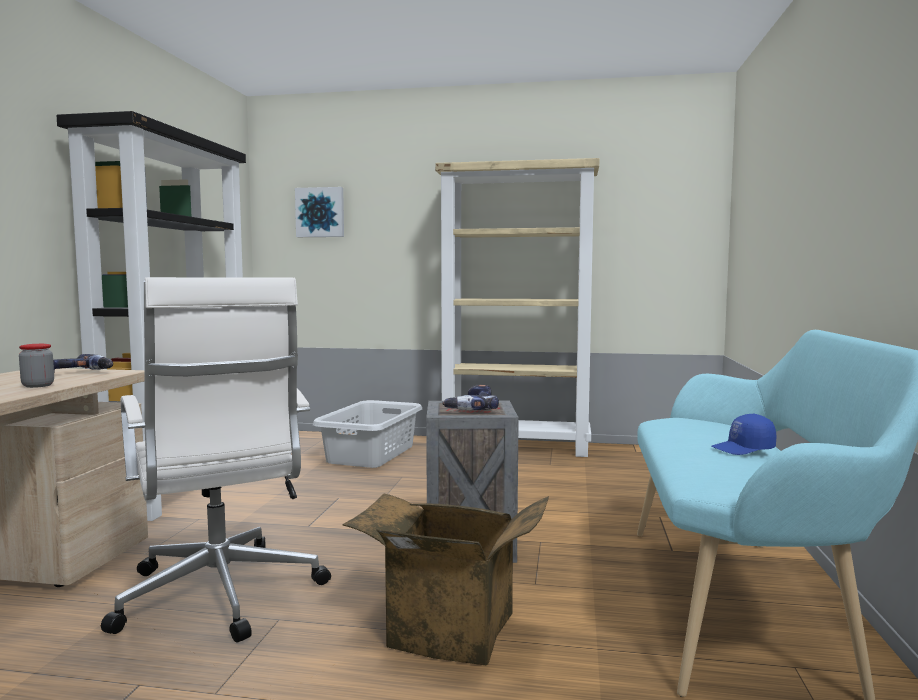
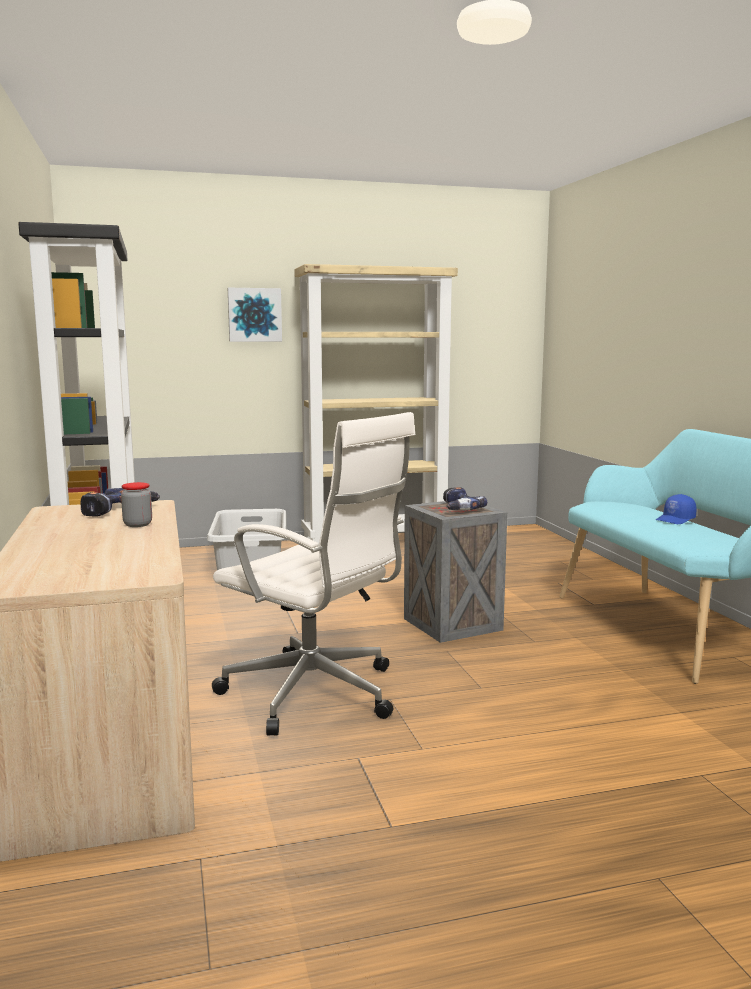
camera: 25 degrees left, 5 degrees up
picture [295,187,344,237] -> picture moved to [228,288,282,342]
cardboard box [342,493,549,665] -> none

